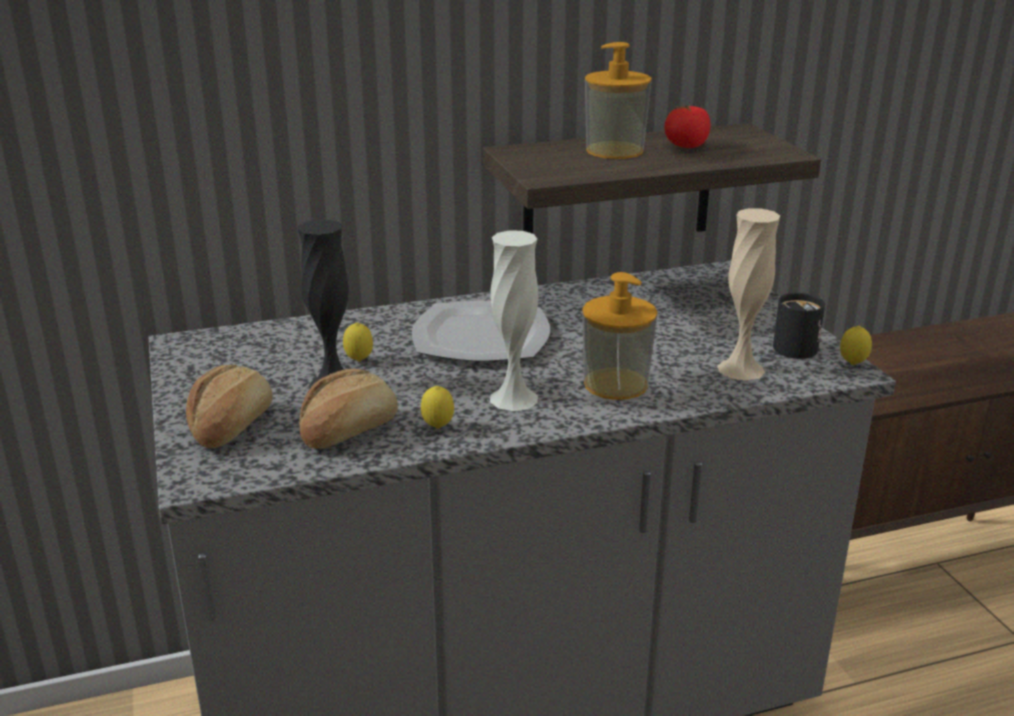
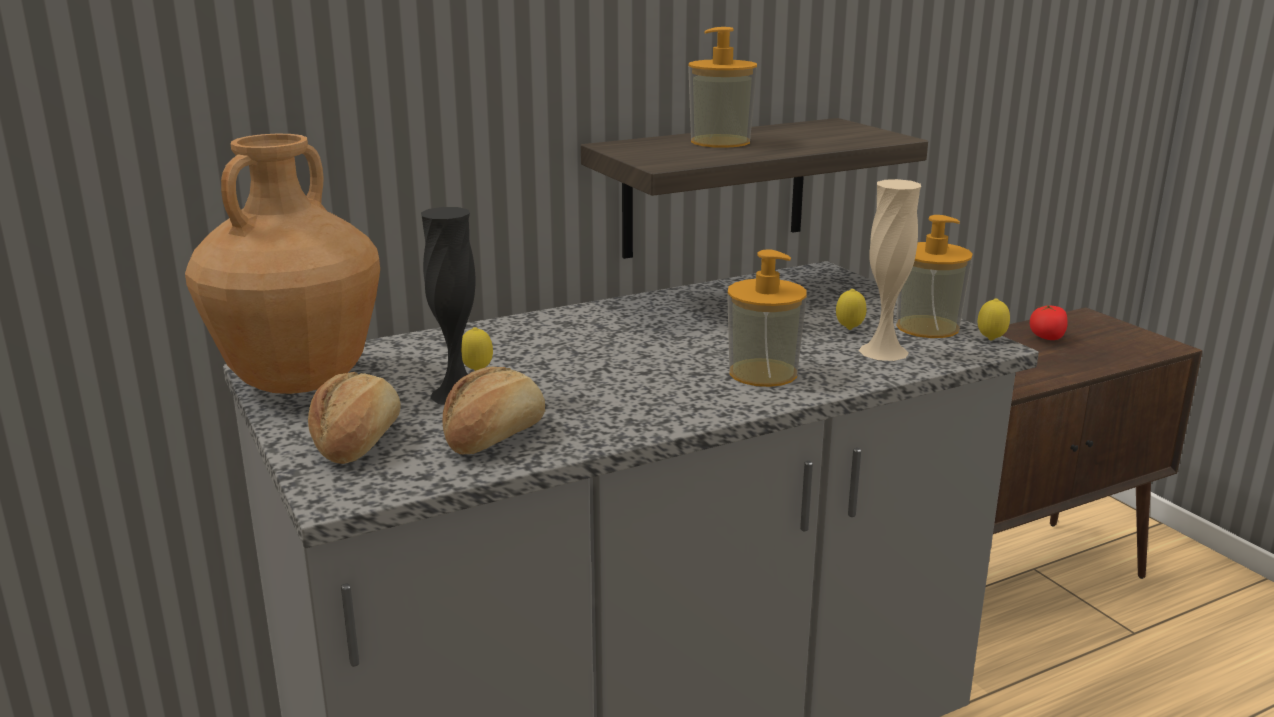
camera: 10 degrees left, 5 degrees down
plate [412,301,550,361] -> none
lemon [421,386,454,429] -> lemon moved to [836,289,866,330]
white vase [490,230,538,411] -> none
tomato [665,105,711,148] -> tomato moved to [1030,305,1067,340]
black mug [773,293,825,359] -> soap dispenser [896,215,973,338]
none -> brown vase [185,134,380,394]

